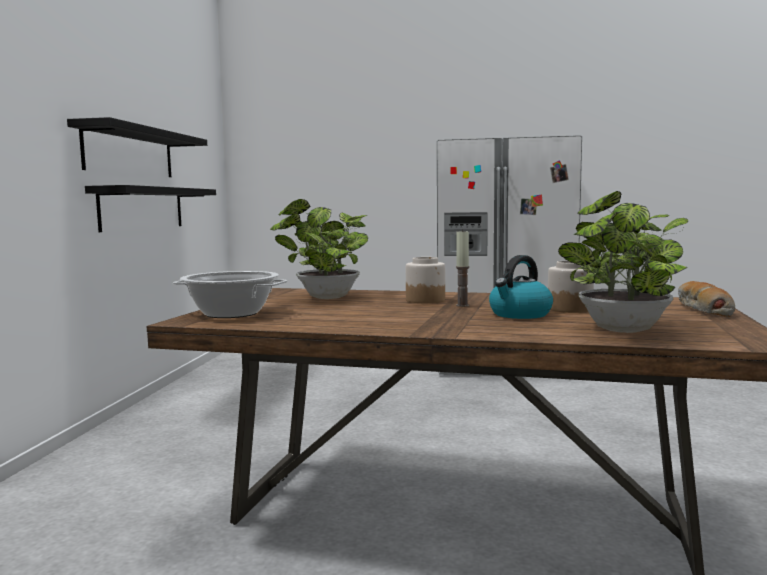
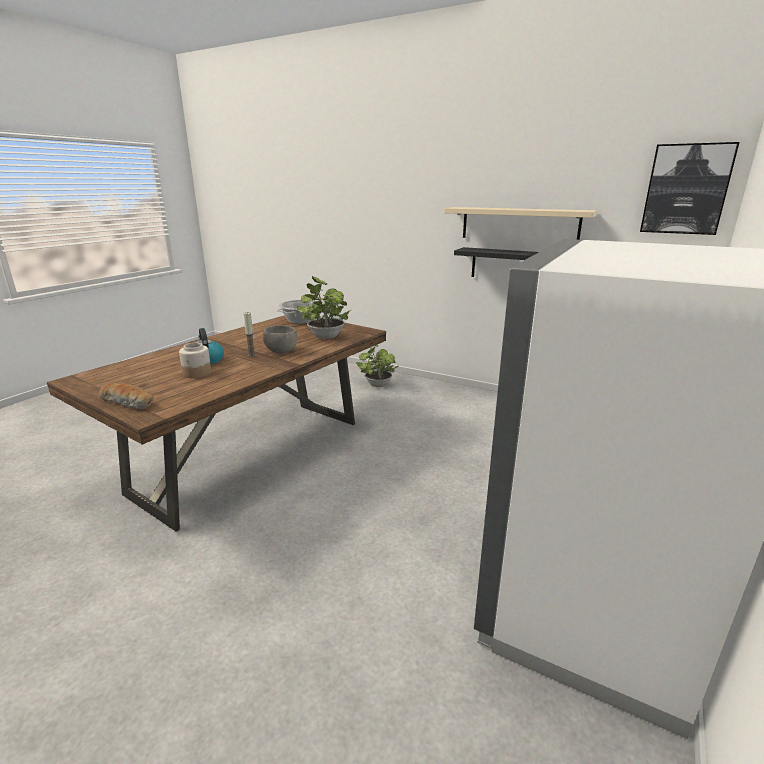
camera: 110 degrees right, 15 degrees up
black shelf [67,117,207,177] -> beige shelf [444,207,597,240]
jar [406,257,445,303] -> grey bowl [263,326,298,353]
potted plant [558,191,688,333] -> potted plant moved to [356,344,398,387]
none -> picture [640,142,740,235]

